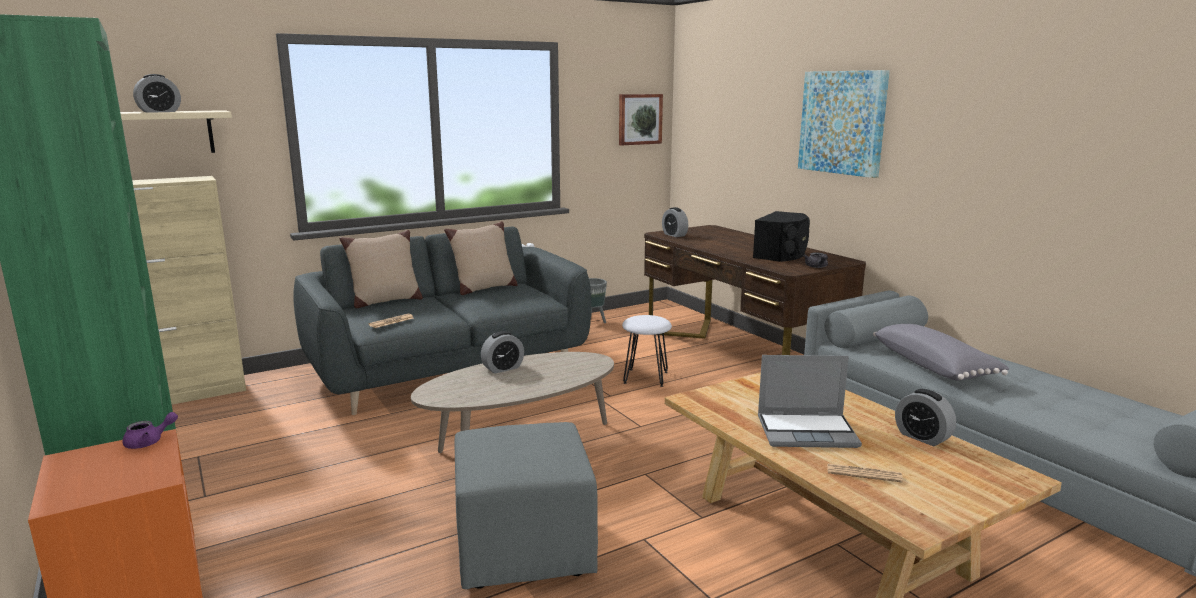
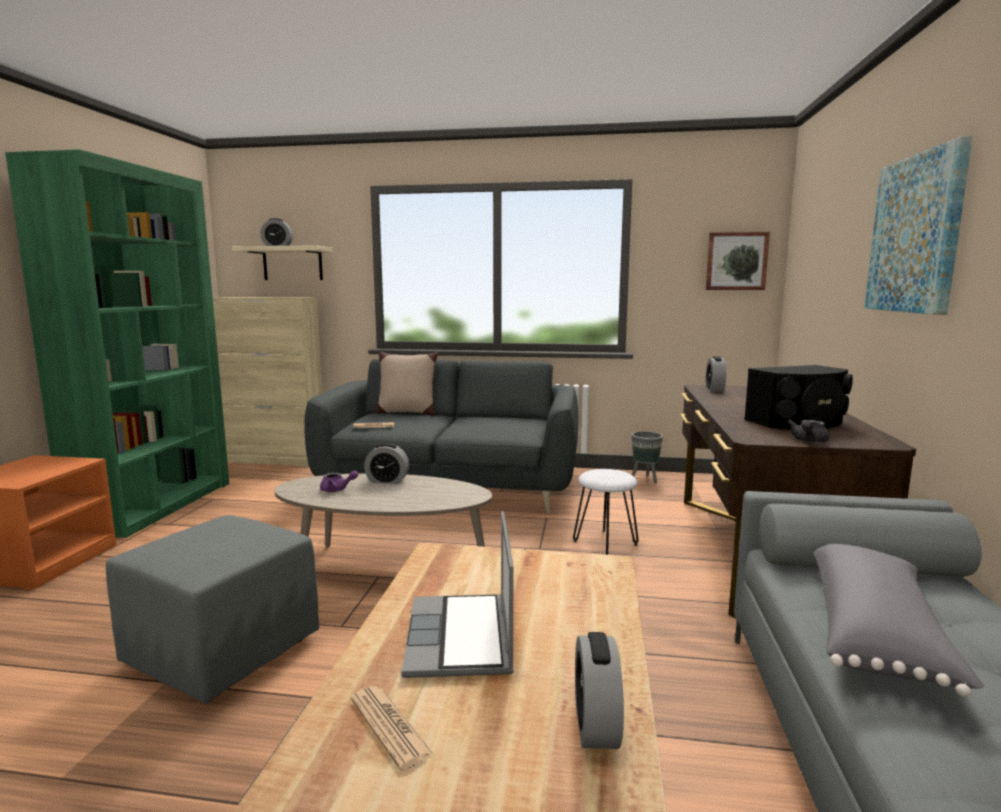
camera: 40 degrees right, 5 degrees down
purple teapot [122,412,178,449] -> purple teapot moved to [320,471,358,492]
beige pillow [444,221,517,295] -> none
laptop [758,355,862,448] -> laptop turned 45 degrees clockwise [401,511,514,678]

